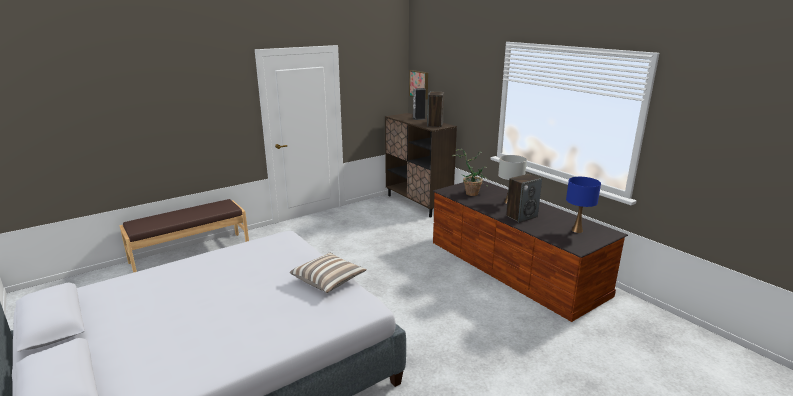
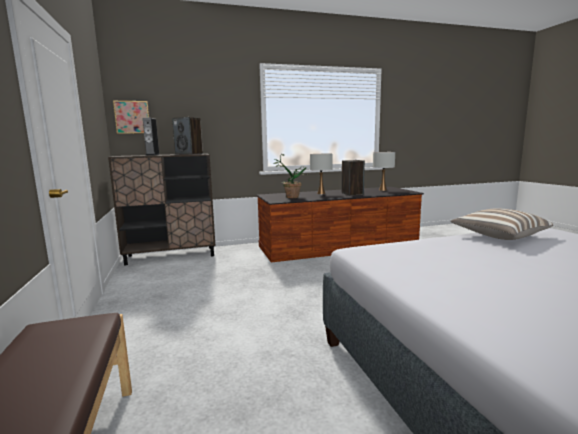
camera: 70 degrees left, 10 degrees down
blue table lamp [566,177,601,233] -> white table lamp [373,152,395,191]

